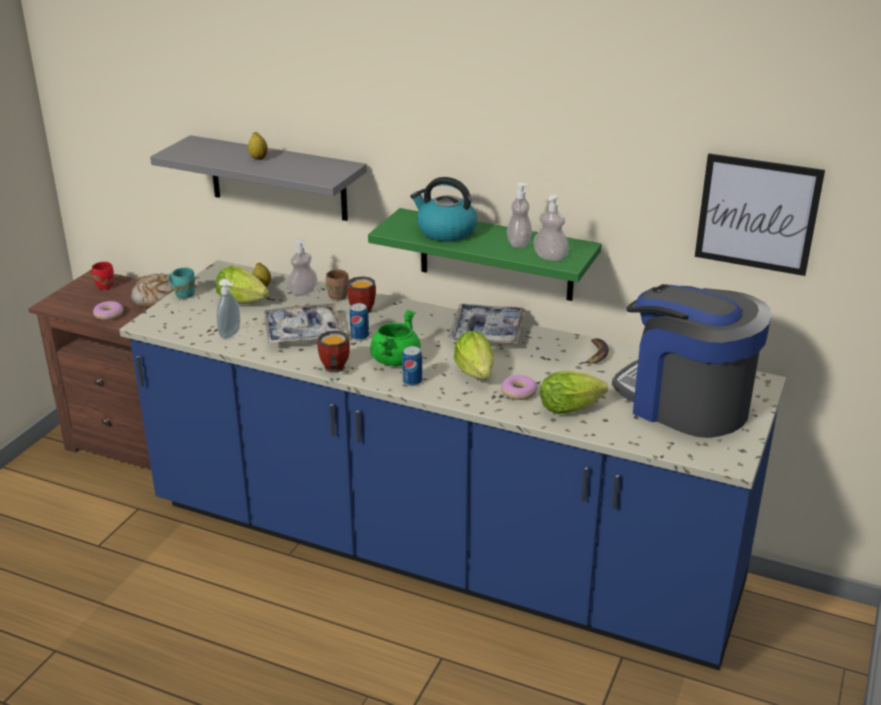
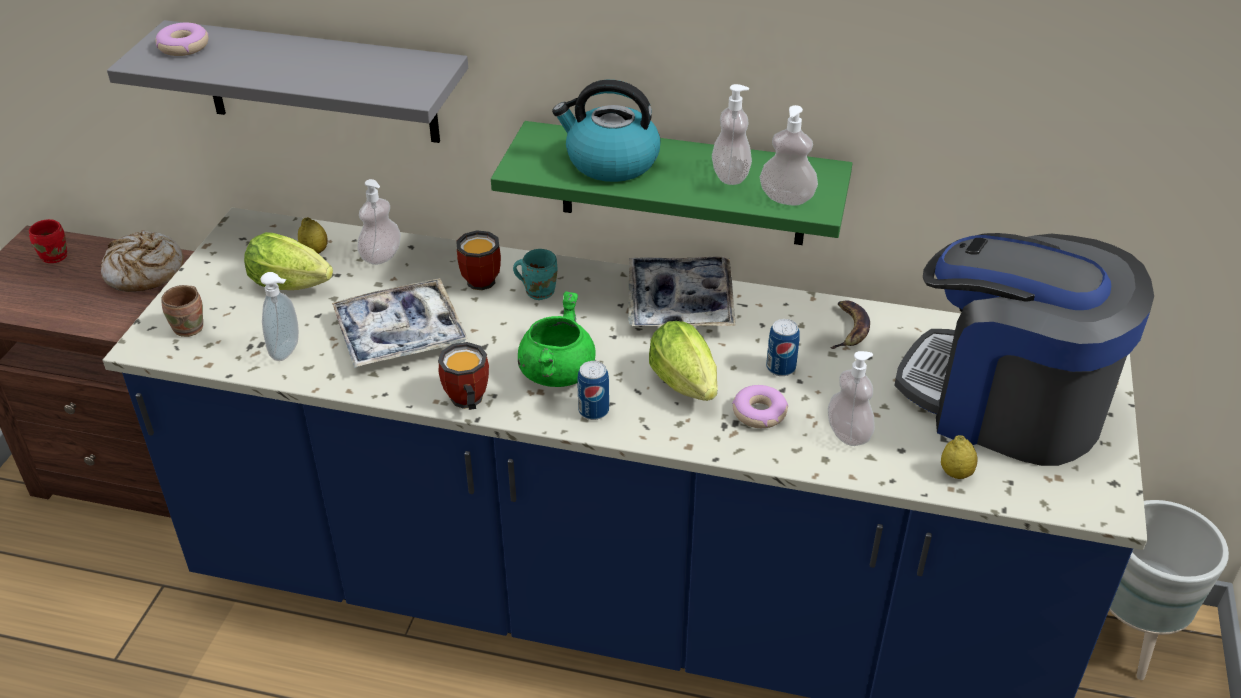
camera: 10 degrees left, 10 degrees up
donut [93,301,124,320] -> donut moved to [155,23,209,56]
turquoise mug [168,267,195,299] -> turquoise mug moved to [513,249,558,300]
lemon [248,132,268,160] -> lemon moved to [941,435,977,479]
brown mug [326,269,349,301] -> brown mug moved to [161,285,203,337]
can [349,303,369,340] -> can moved to [766,319,800,376]
lettuce [540,371,608,414] -> soap dispenser [828,351,875,446]
picture [695,153,825,276] -> none
none -> grey planter [1109,500,1229,680]

